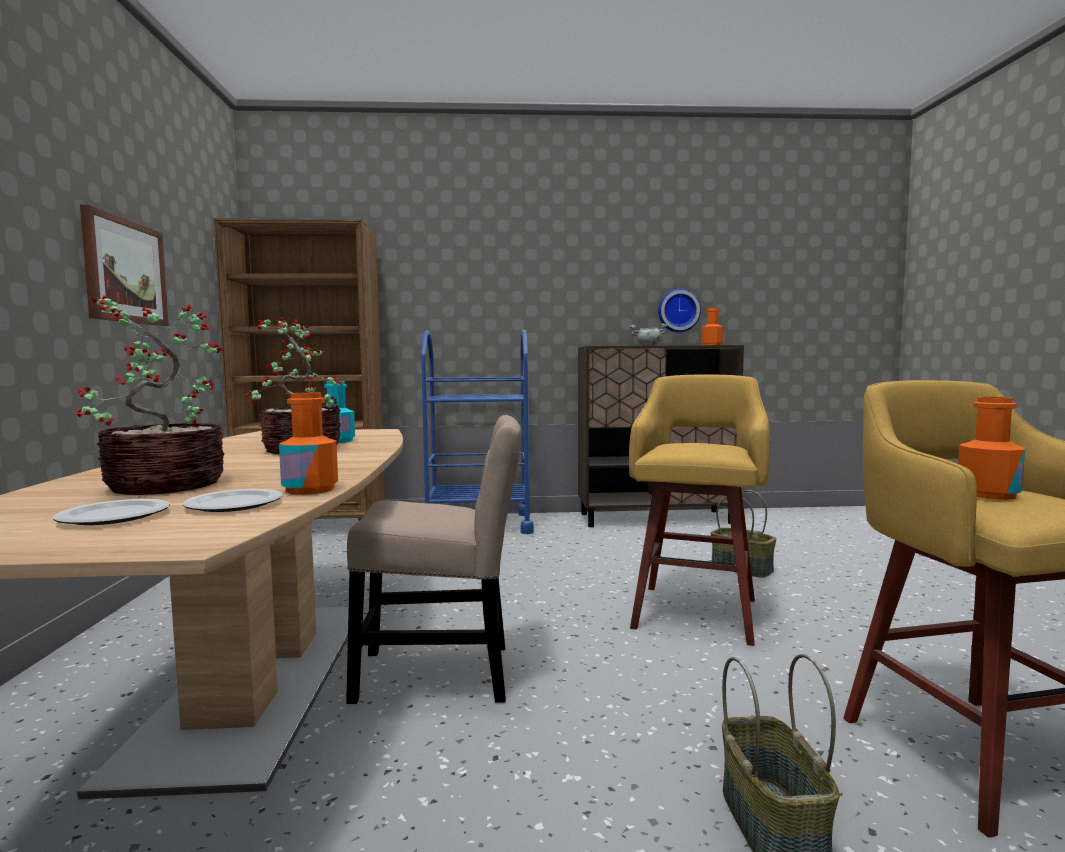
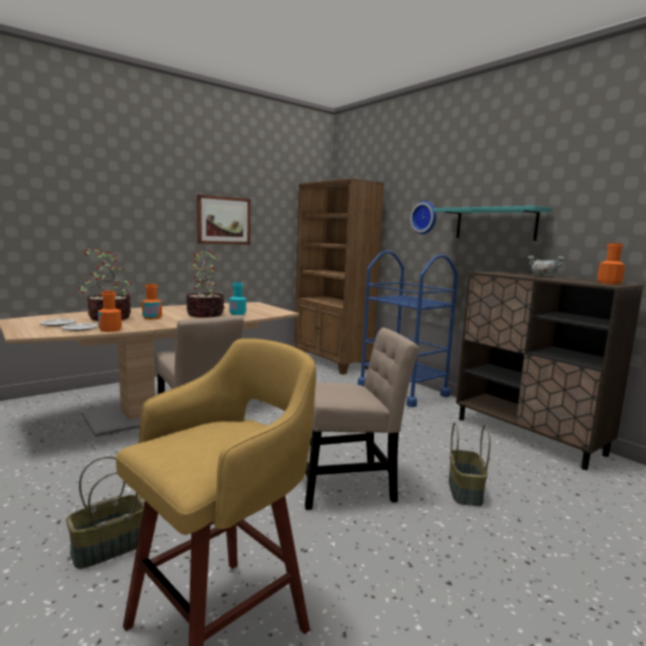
camera: 55 degrees right, 5 degrees up
yellow stool [629,374,770,646] -> beige chair [305,328,419,510]
wall clock [658,289,701,332] -> wall clock moved to [410,201,436,234]
orange bottle [958,397,1025,500] -> orange bottle moved to [142,284,162,319]
none -> turquoise shelf [433,206,552,241]

